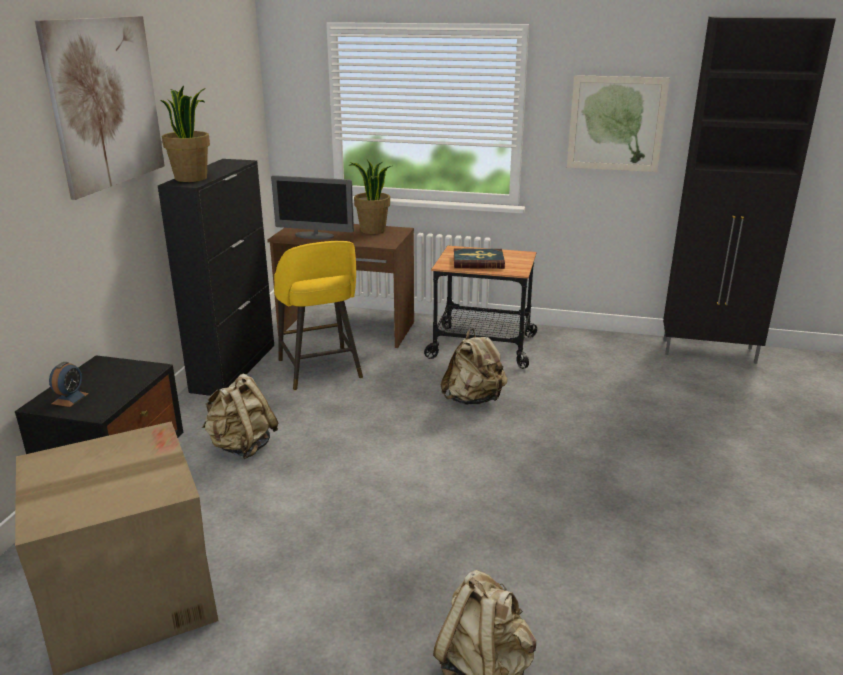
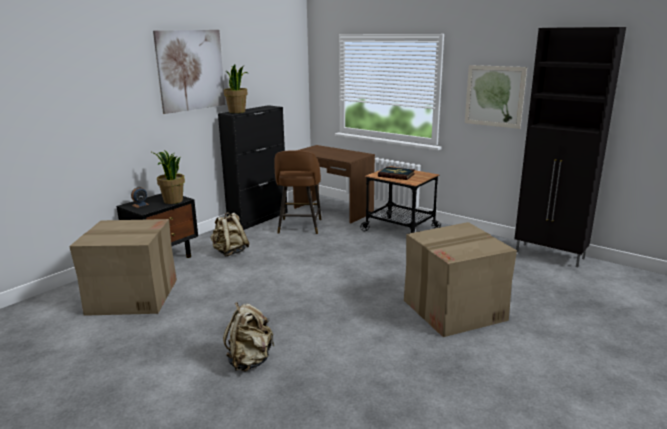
camera: 25 degrees right, 5 degrees down
monitor [271,175,354,239] -> none
yellow stool [274,241,363,390] -> brown stool [274,150,321,234]
potted plant [348,160,391,234] -> potted plant moved to [150,150,185,204]
beige backpack [441,328,507,405] -> none
none -> cardboard box [404,222,517,337]

